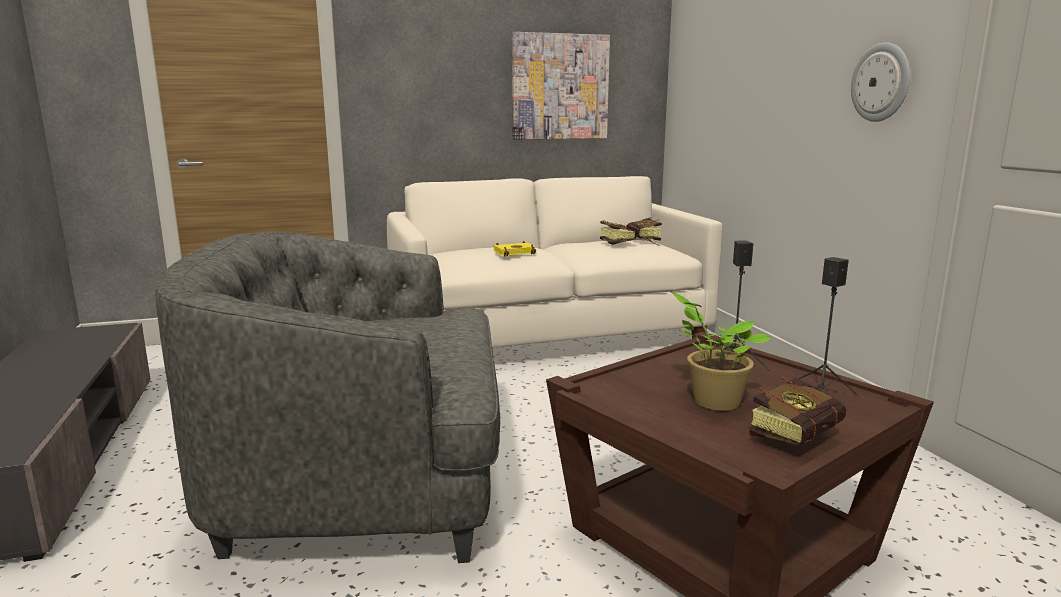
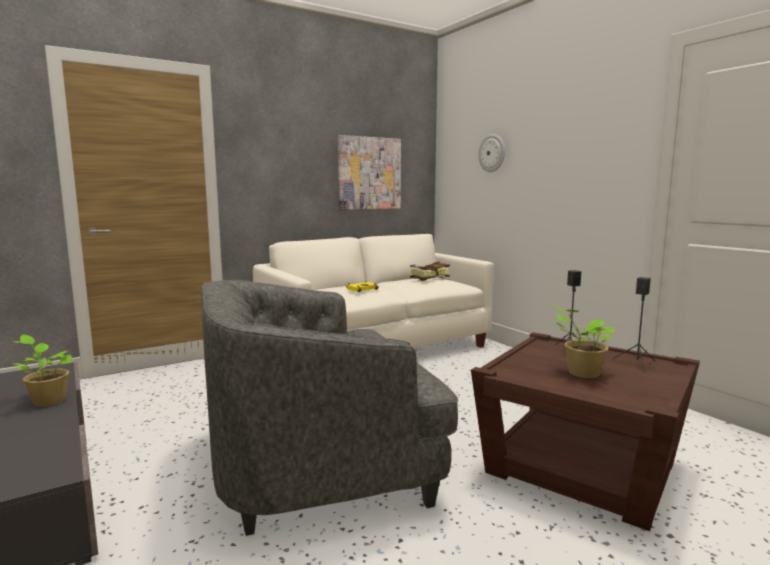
camera: 15 degrees left, 5 degrees down
book [750,377,846,446] -> none
wall clock [851,42,910,122] -> wall clock moved to [478,134,505,172]
none -> potted plant [12,334,74,406]

